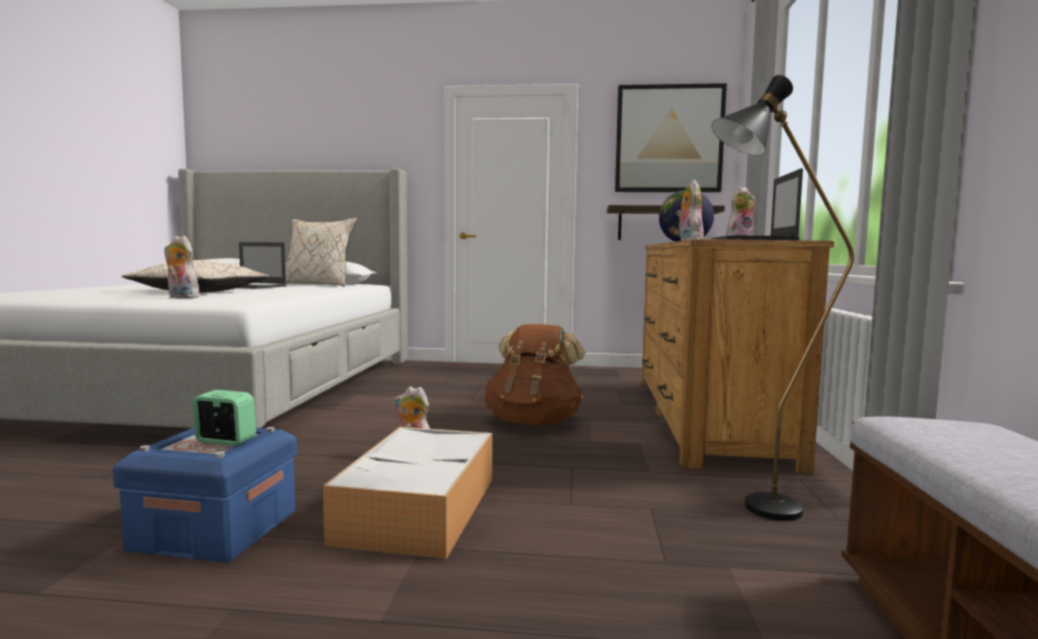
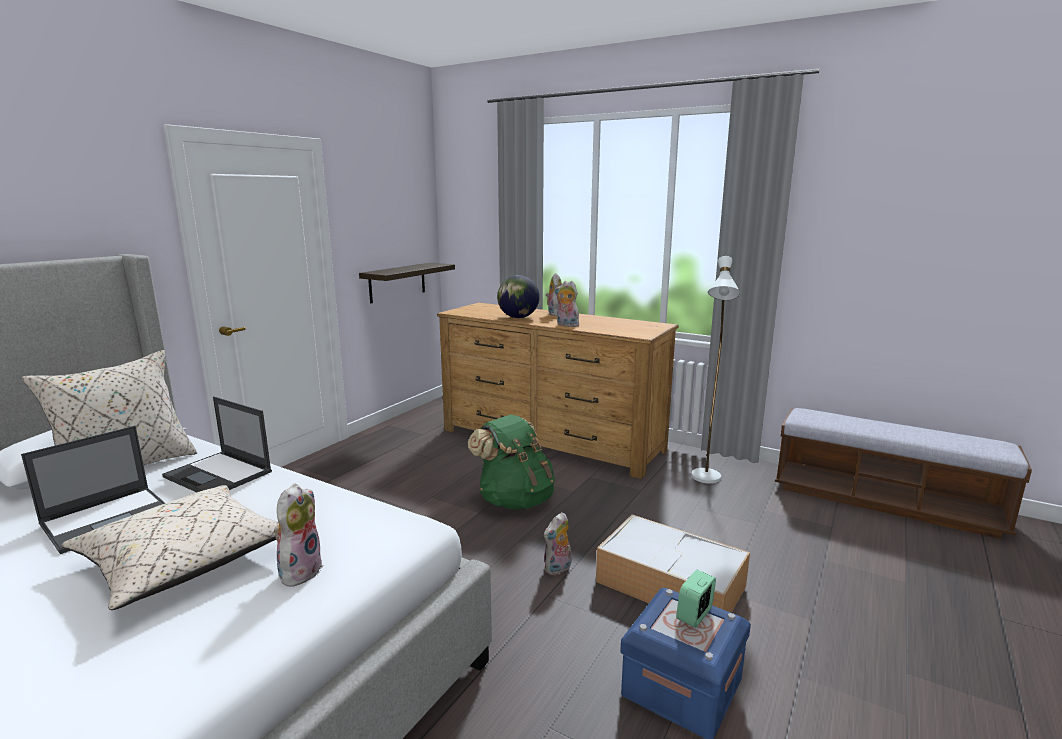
camera: 65 degrees left, 10 degrees up
plush toy [164,235,200,298] -> plush toy turned 150 degrees clockwise [274,484,323,587]
brown backpack [485,324,585,426] -> green backpack [468,414,555,510]
picture [615,83,727,192] -> none
laptop [711,168,803,240] -> laptop moved to [162,396,272,492]
black floor lamp [712,75,854,521] -> white floor lamp [691,256,740,484]

